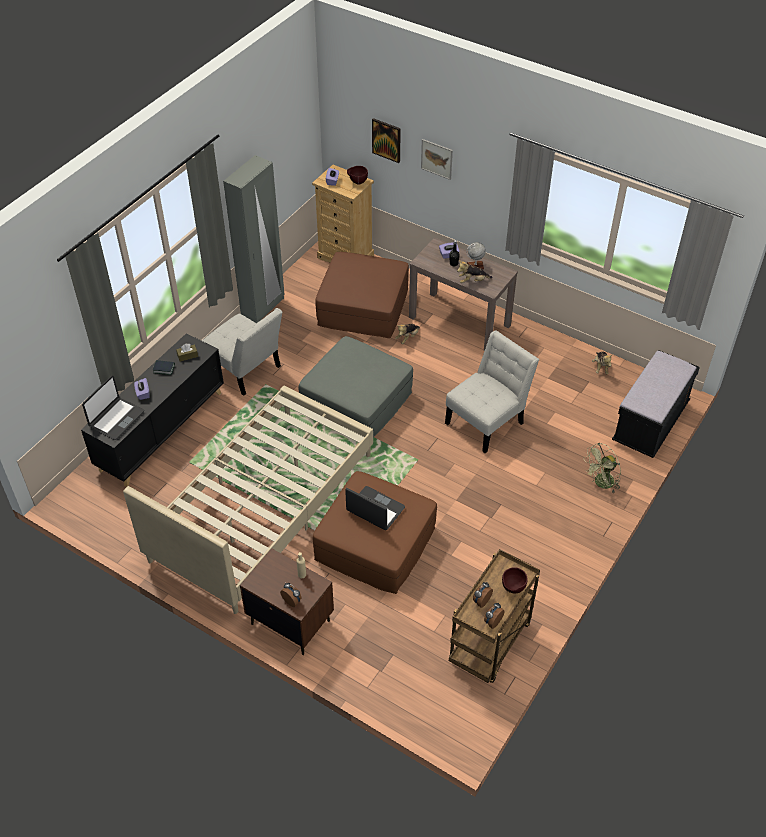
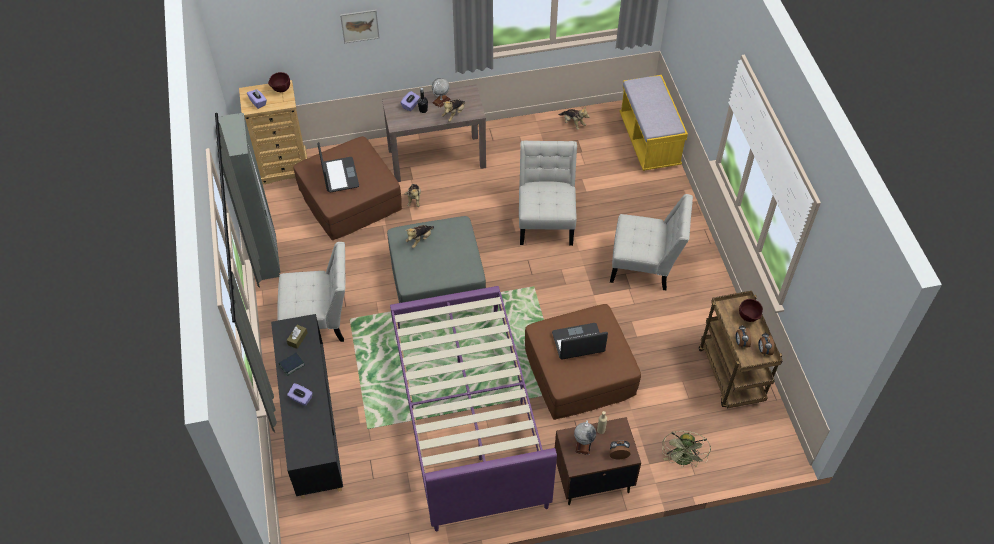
camera: 45 degrees left, 5 degrees up
laptop [82,375,144,440] -> laptop moved to [317,142,359,193]
beige bed [123,386,373,614] -> purple bed [390,286,557,532]
picture [372,118,401,163] -> none
green fan [583,443,621,492] -> green fan moved to [662,431,711,468]
black bench [612,350,700,458] -> yellow bench [619,75,688,171]
none -> plush toy [406,225,434,248]
none -> globe [574,420,596,455]
none -> white chair [610,194,693,290]

